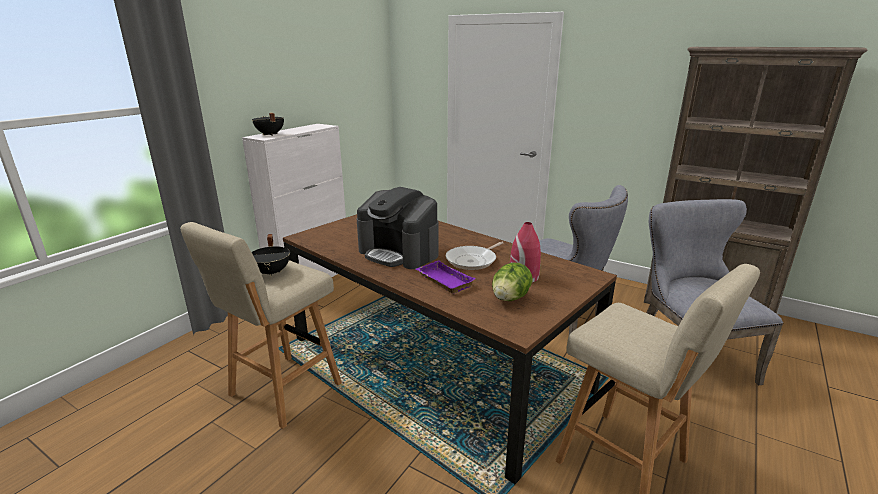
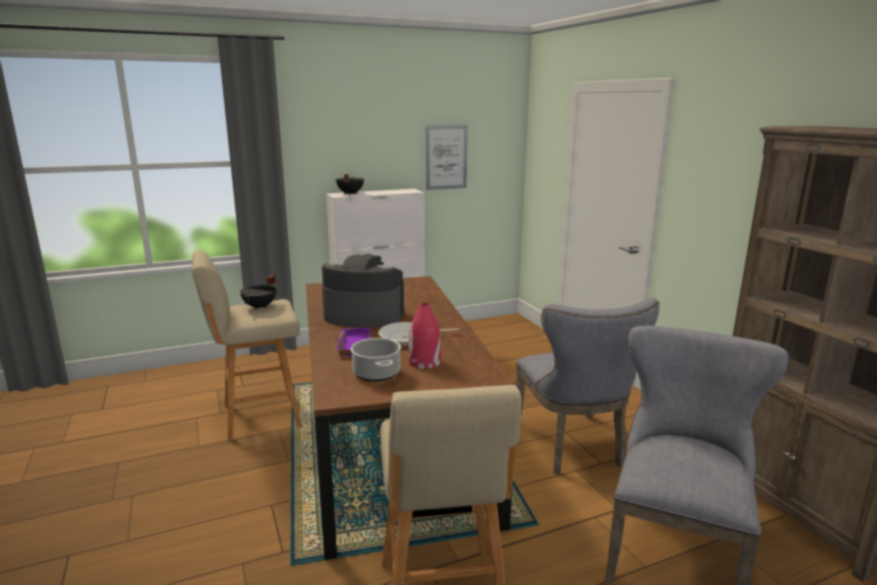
camera: 35 degrees right, 5 degrees down
coffee machine [357,187,438,269] -> coffee machine turned 120 degrees clockwise [322,254,404,328]
lettuce [492,263,533,301] -> cooking pot [350,338,401,382]
none -> picture [426,125,468,190]

